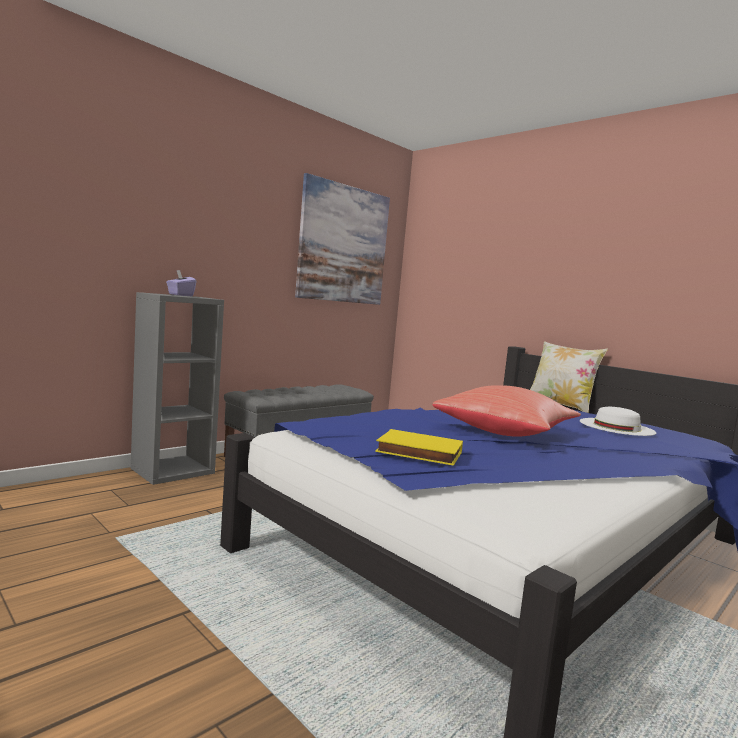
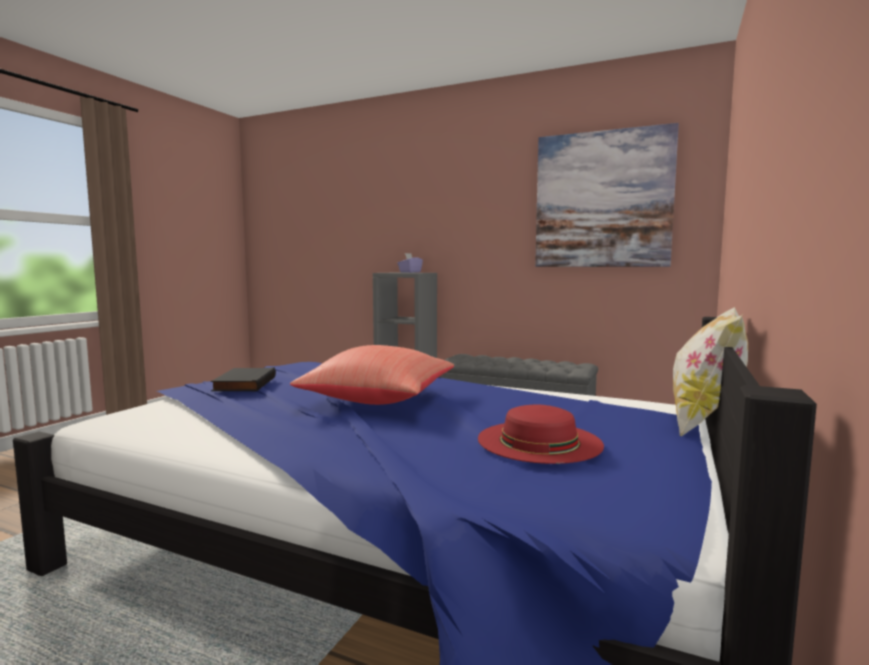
camera: 70 degrees right, 0 degrees up
yellow book [375,429,463,466] -> black book [211,367,276,391]
white hat [580,407,656,436] -> red hat [478,404,604,464]

